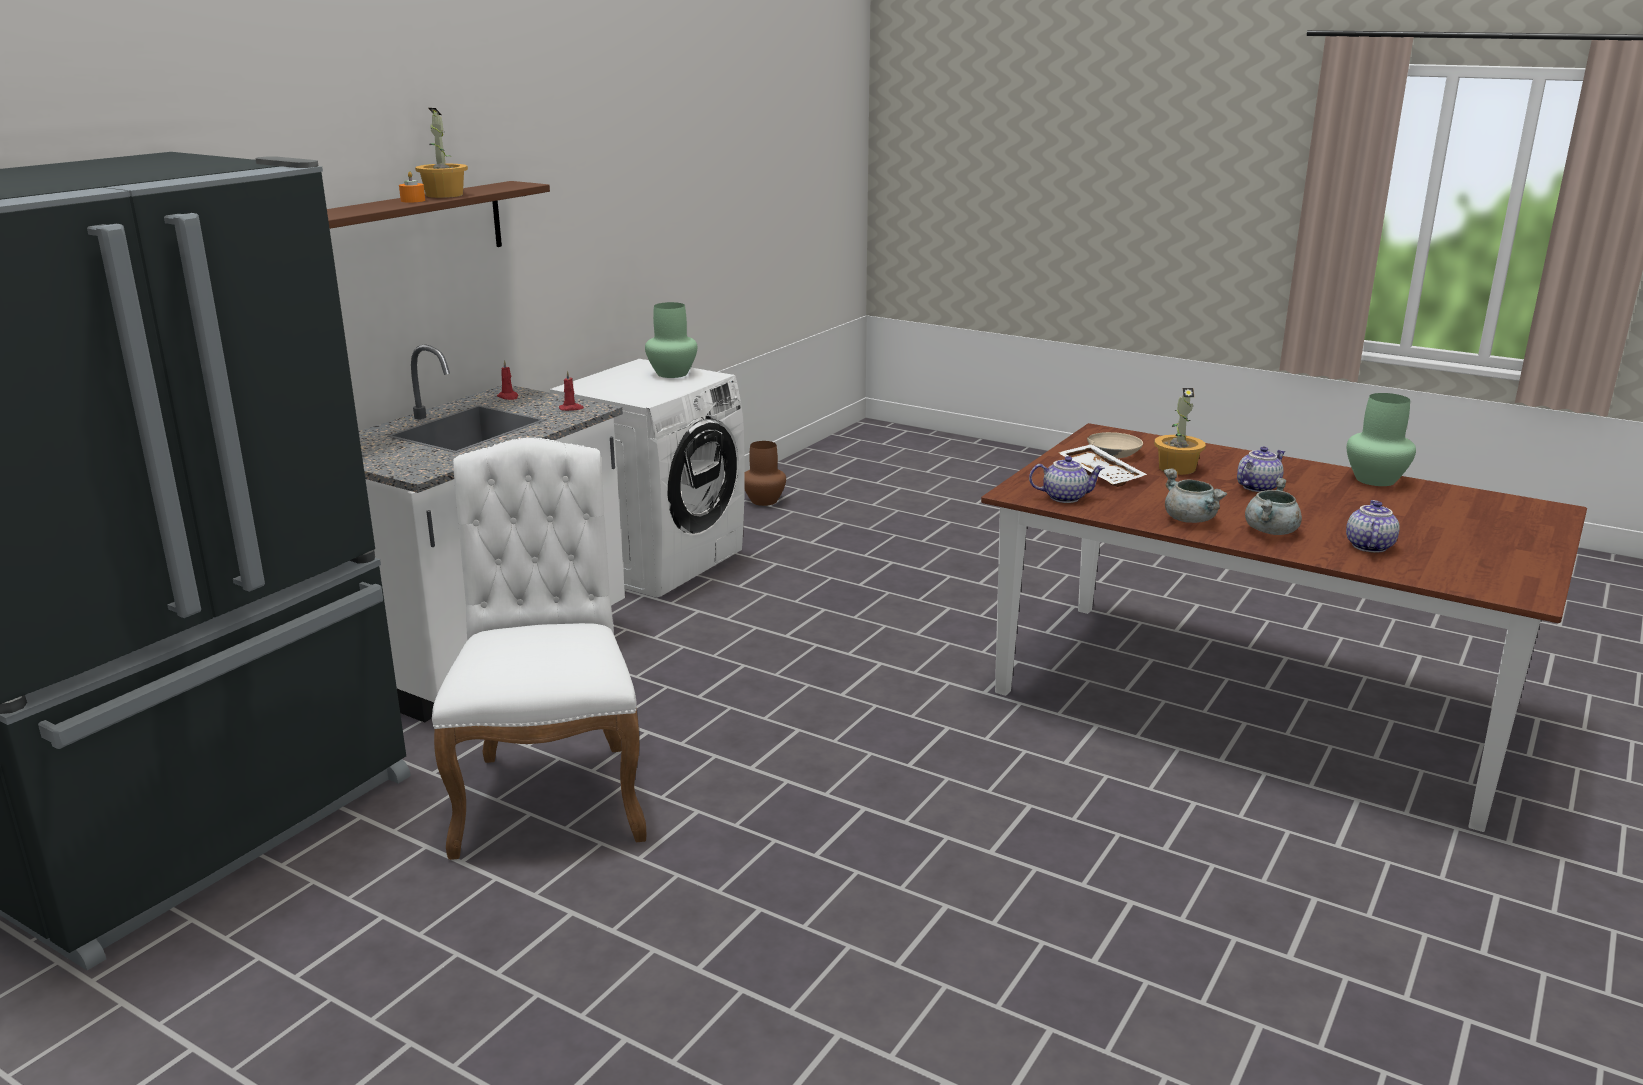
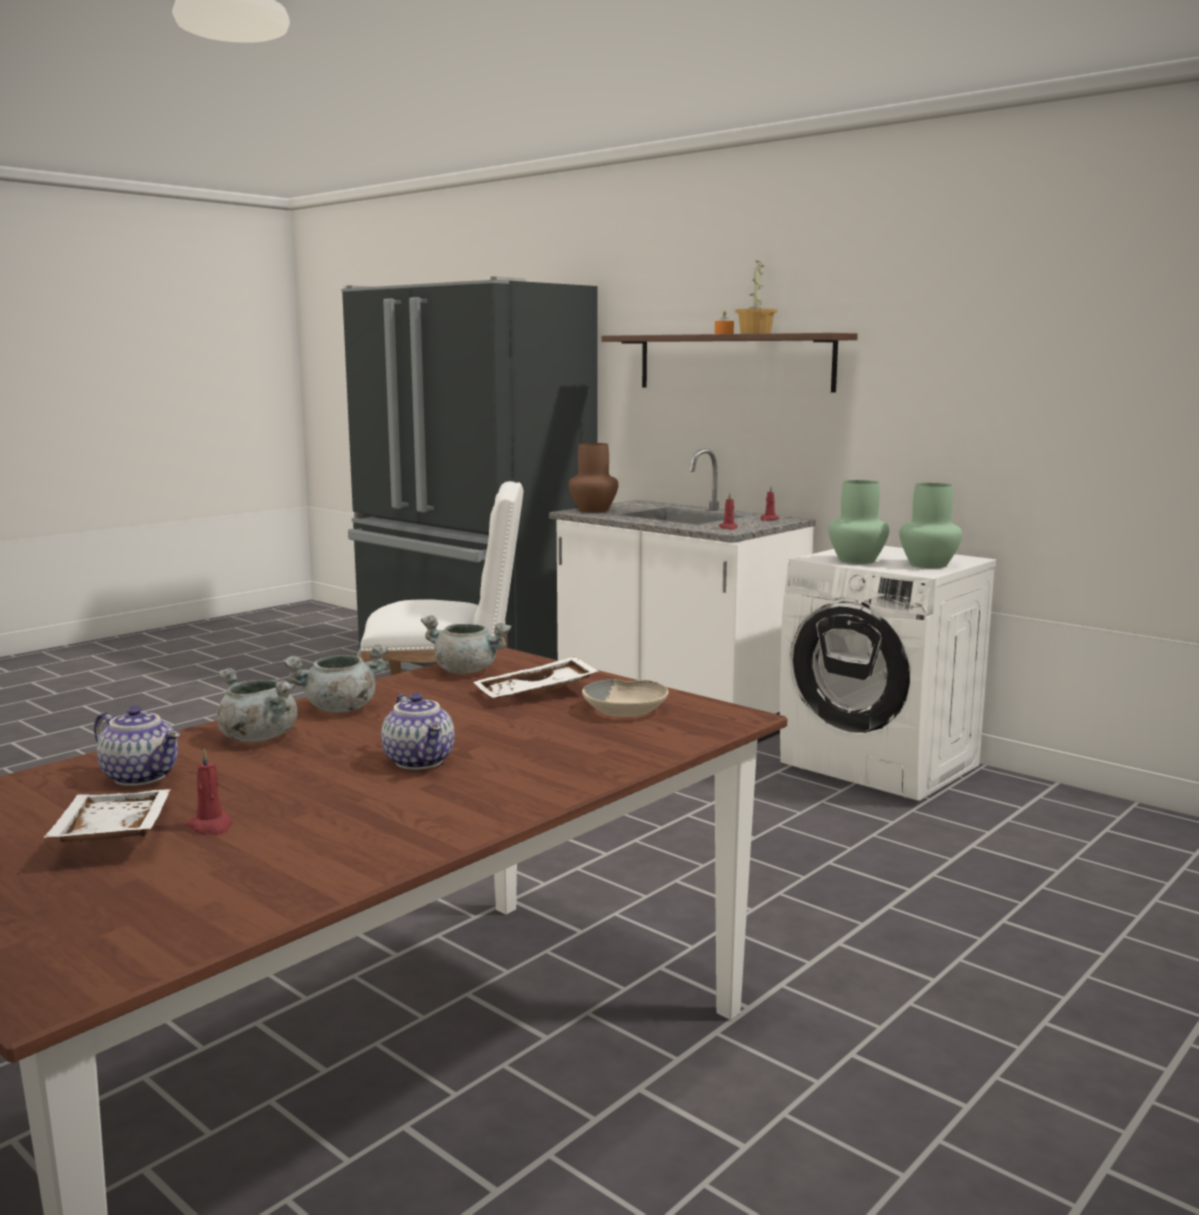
camera: 100 degrees right, 10 degrees down
brown vase [745,441,786,506] -> brown vase moved to [569,443,619,512]
teapot [1029,456,1105,503] -> grey cooking pot [421,615,511,674]
potted plant [1154,388,1206,475] -> none
green vase [1347,393,1416,486] -> green vase moved to [828,480,889,564]
none -> white tray [43,789,171,843]
none -> red candle [186,749,233,835]

